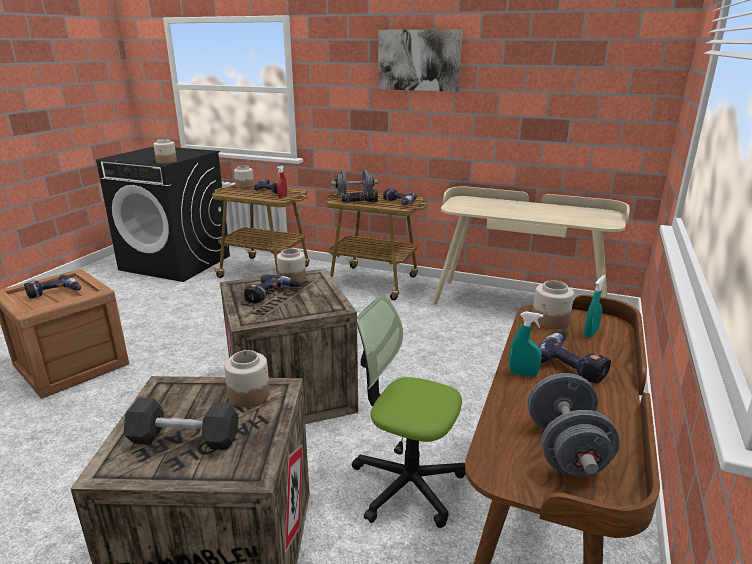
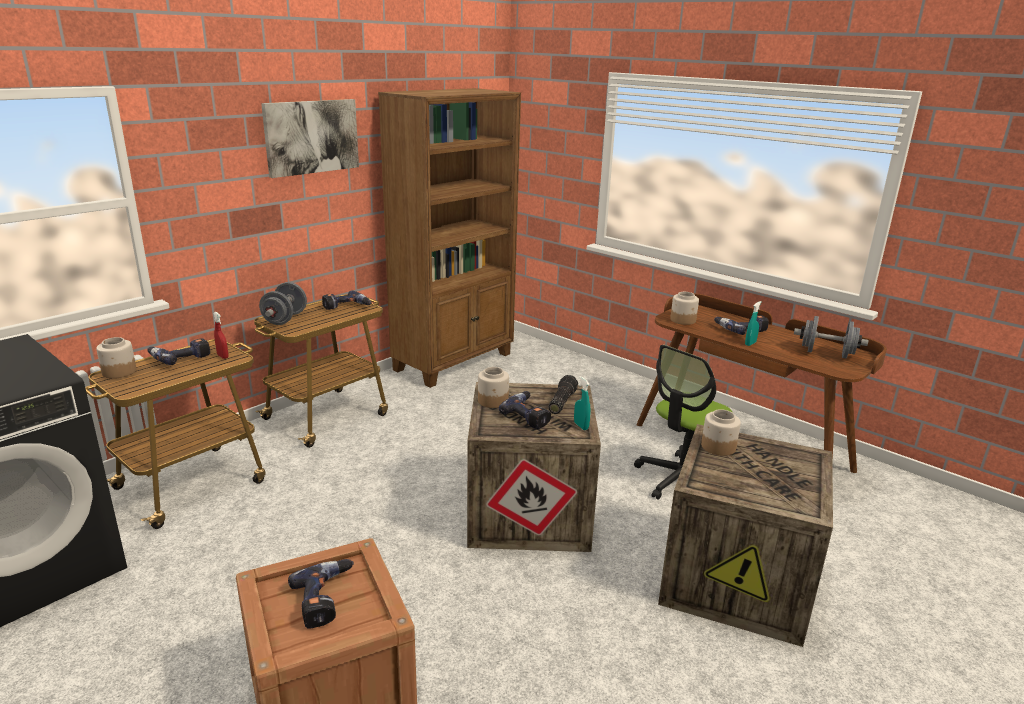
camera: 70 degrees left, 0 degrees up
black dumbbell [124,398,239,450] -> none
jar [153,139,177,164] -> none
flashlight [342,189,378,202] -> flashlight moved to [549,375,578,414]
beige desk [432,186,630,304] -> brown bookcase [378,88,521,388]
turquoise spray bottle [584,275,606,338] -> turquoise spray bottle moved to [574,376,590,430]

